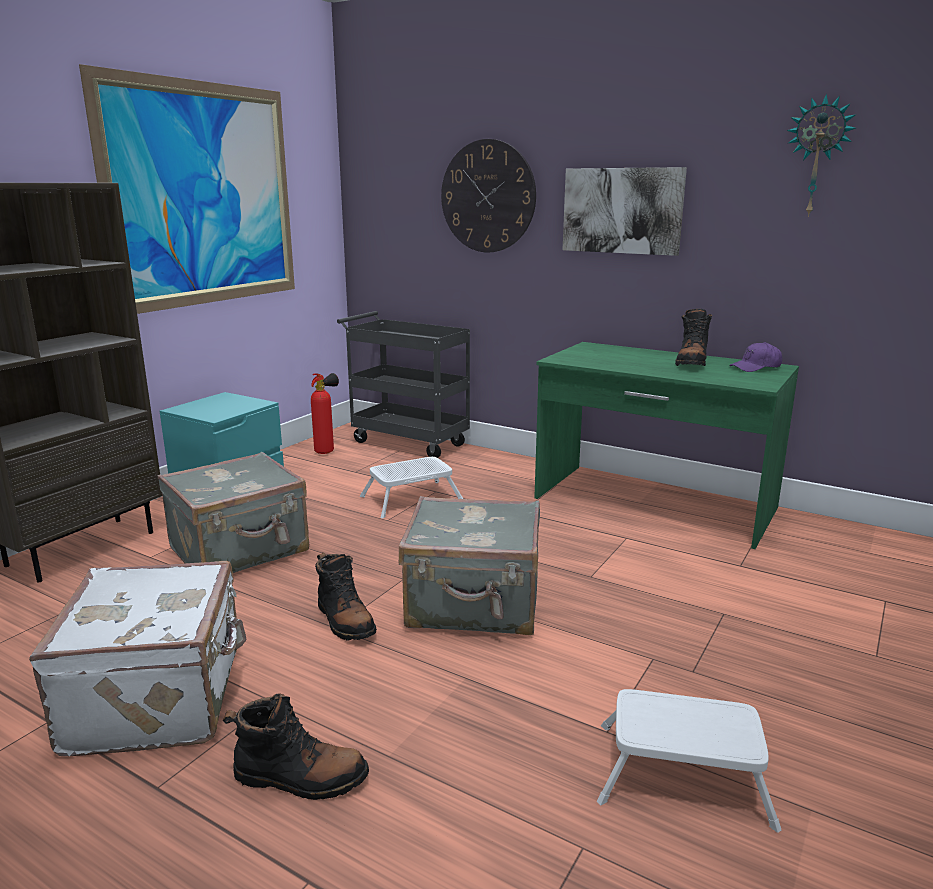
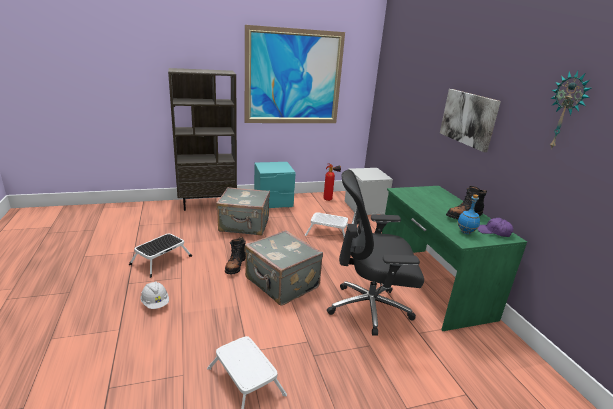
camera: 40 degrees right, 5 degrees up
white suitcase [29,561,247,756] -> black step ladder [129,234,192,278]
black boot [223,693,369,800] -> white hard hat [141,281,169,309]
grey cart [337,311,470,458] -> white nightstand [344,168,393,215]
wall clock [441,139,536,253] -> none
none -> office chair [327,170,424,336]
none -> blue bottle [457,194,480,234]

